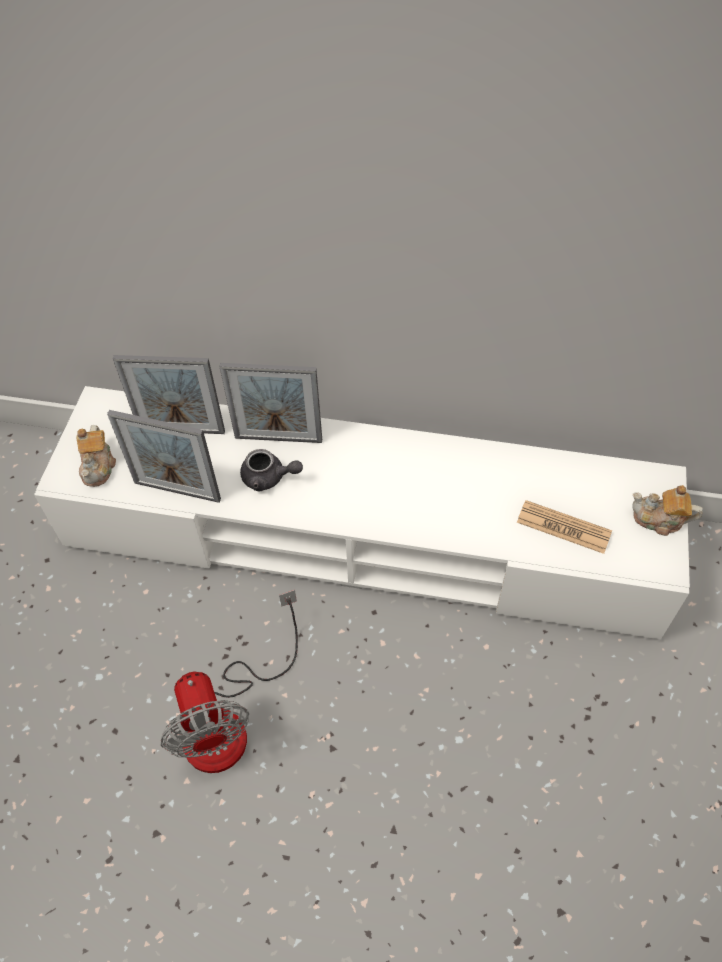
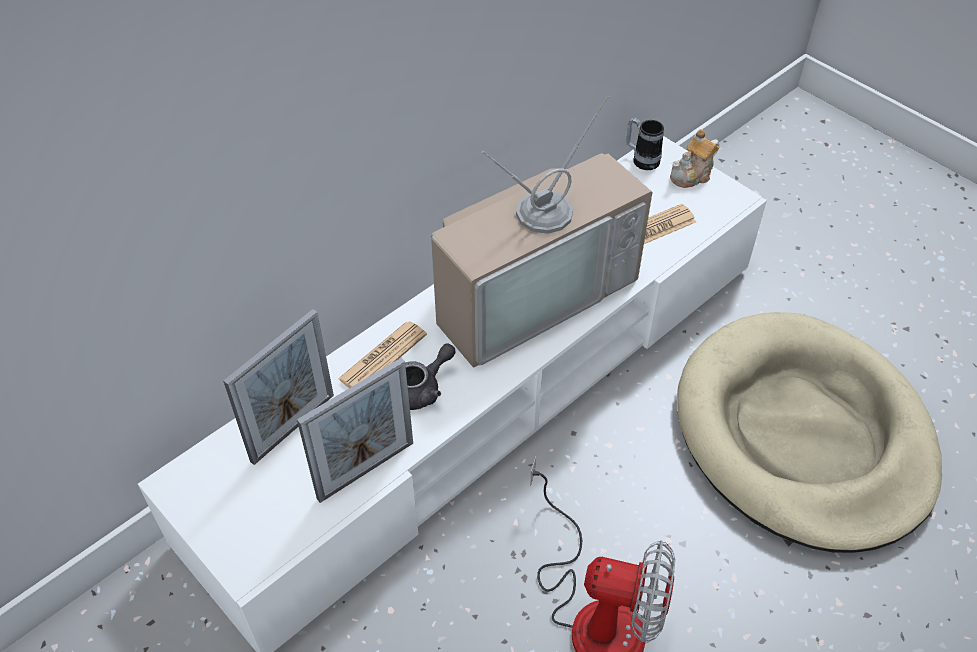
camera: 55 degrees left, 5 degrees down
teapot [76,425,116,487] -> none
picture frame [219,363,322,443] -> newspaper [338,321,427,388]
none -> television [431,95,652,367]
none -> mug [626,118,664,170]
none -> beige dog bed [677,312,942,553]

